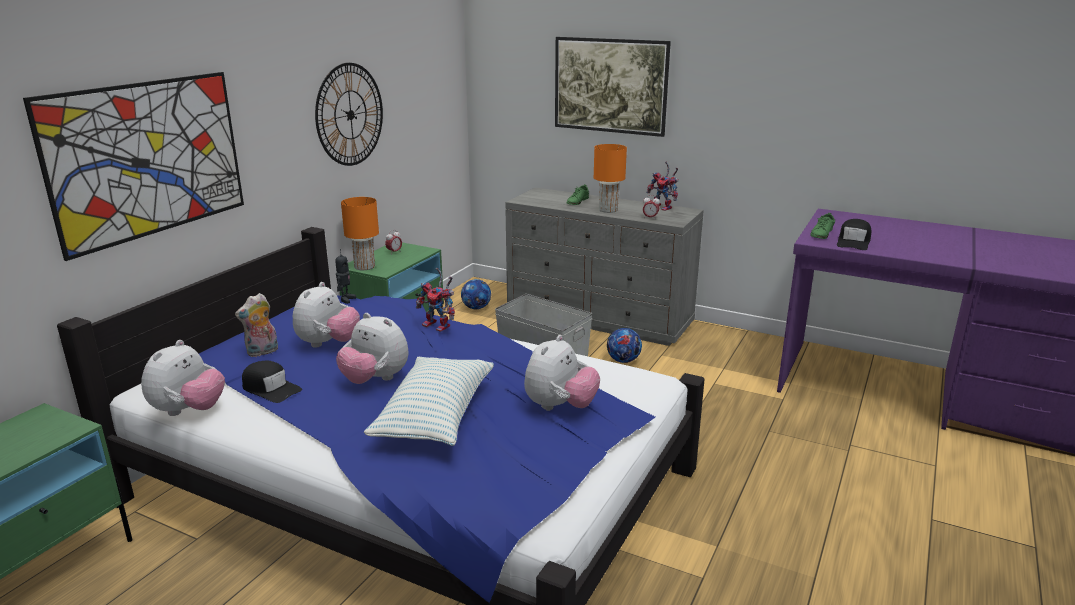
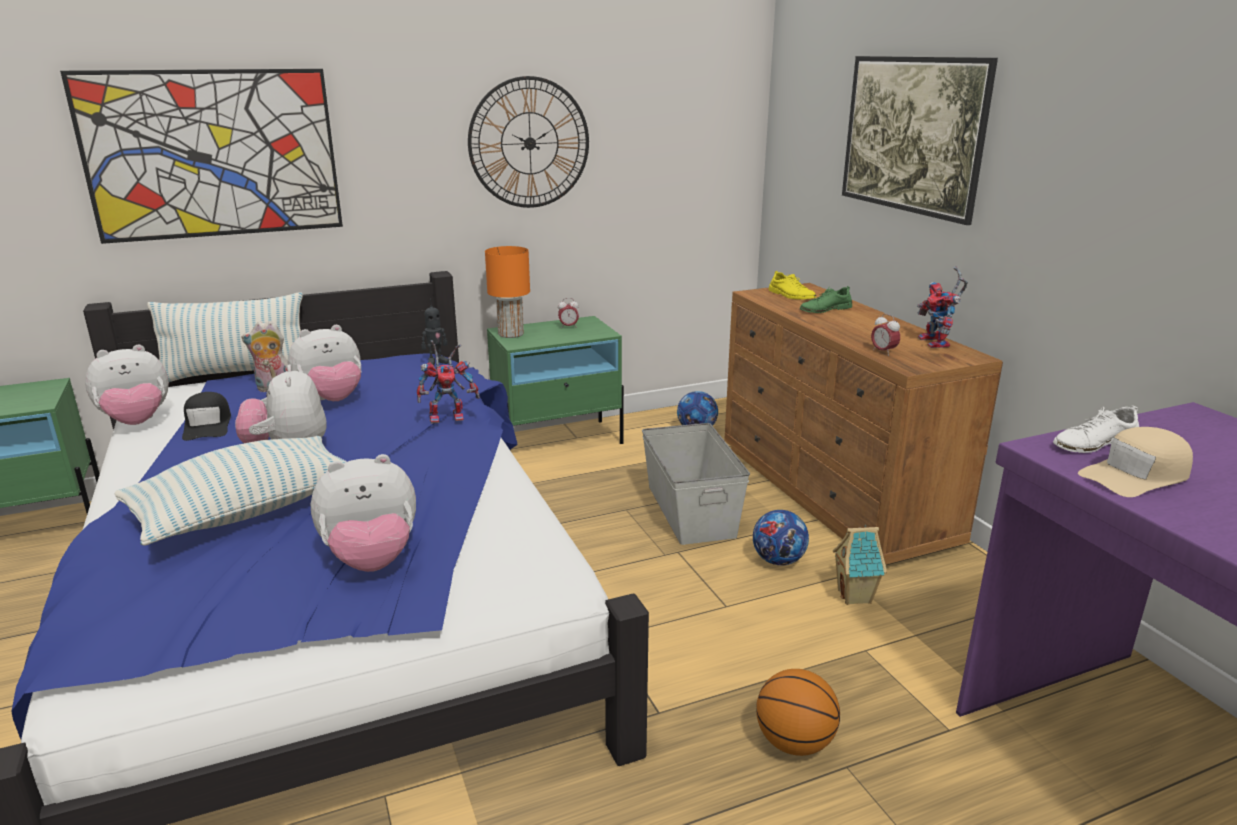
camera: 40 degrees right, 0 degrees up
toy robot [416,267,455,332] -> toy robot turned 90 degrees counterclockwise [417,340,480,424]
grey dresser [505,188,704,346] -> brown dresser [724,283,1003,565]
orange table lamp [594,144,627,213] -> none
green shoe [810,213,835,239] -> white shoe [1053,405,1139,453]
black cap [837,219,871,250] -> beige cap [1078,427,1193,497]
none -> pillow [147,292,303,382]
none -> basketball [756,669,840,756]
none -> yellow shoe [769,271,816,300]
none -> toy house [833,524,887,605]

